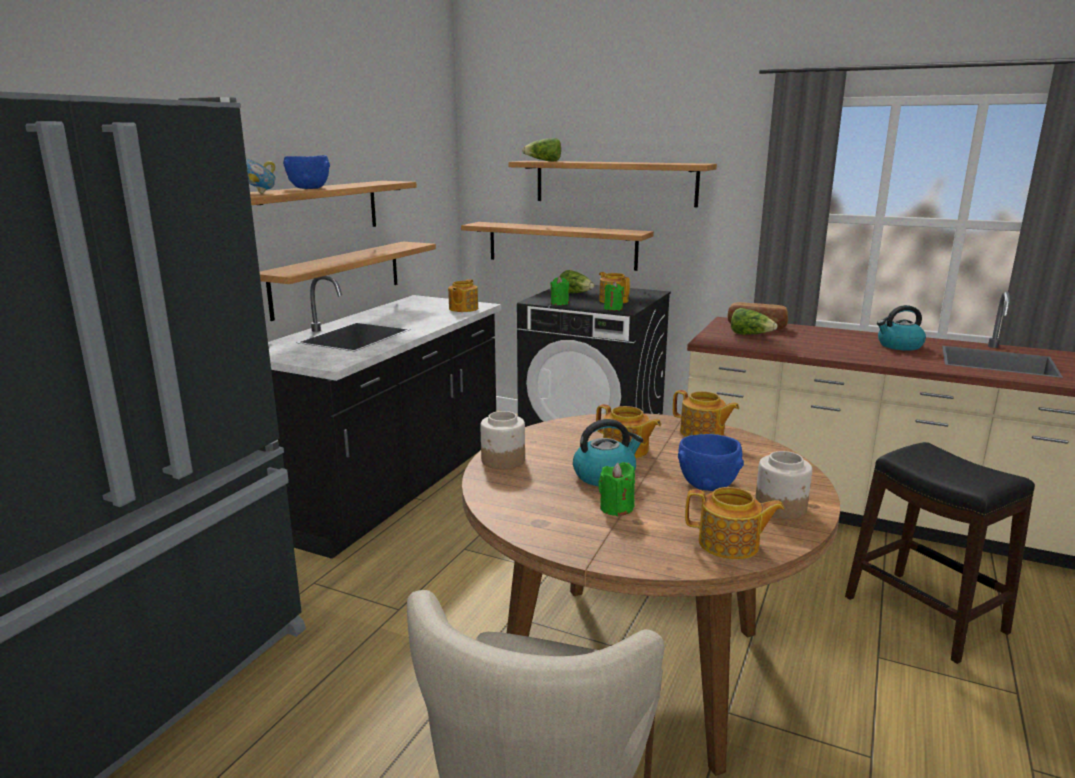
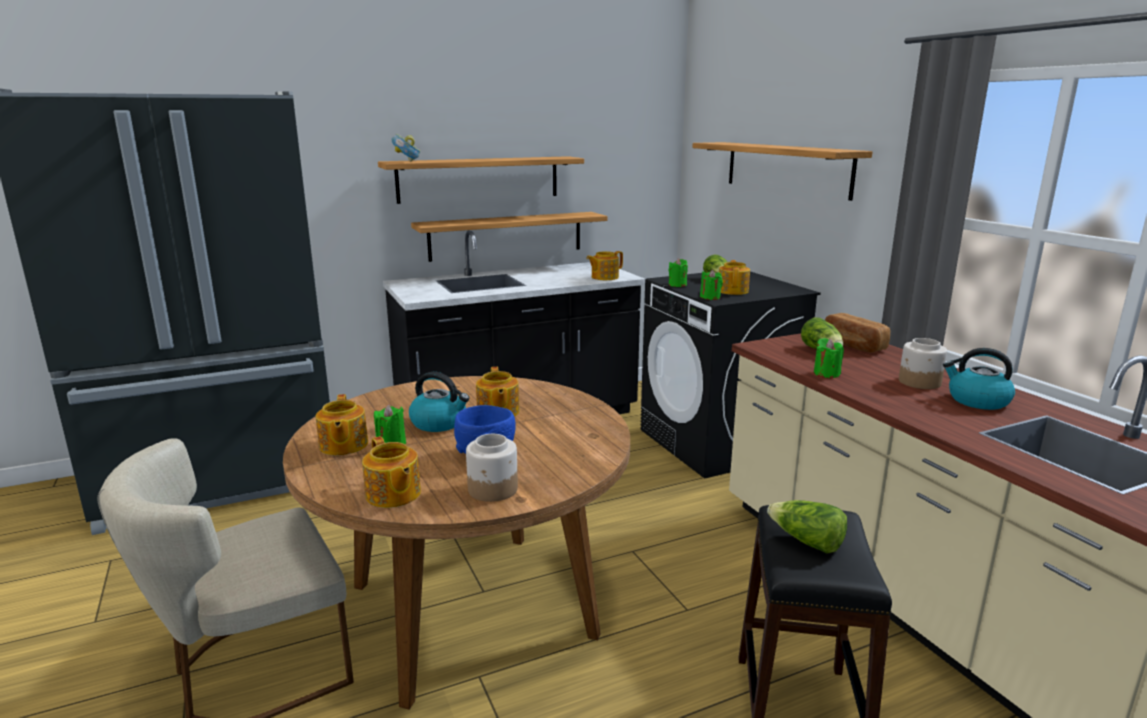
camera: 40 degrees right, 0 degrees up
blue bowl [283,155,330,189] -> none
shelf [461,222,654,271] -> none
jar [480,411,525,469] -> jar moved to [899,338,947,389]
lettuce [522,138,561,161] -> lettuce moved to [767,500,847,553]
teapot [673,390,739,437] -> teapot moved to [315,394,368,456]
none -> green candle [814,338,844,378]

